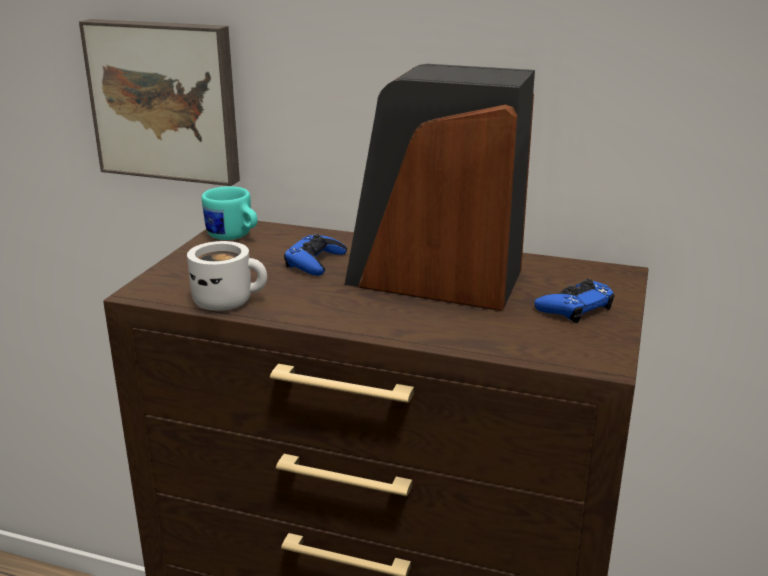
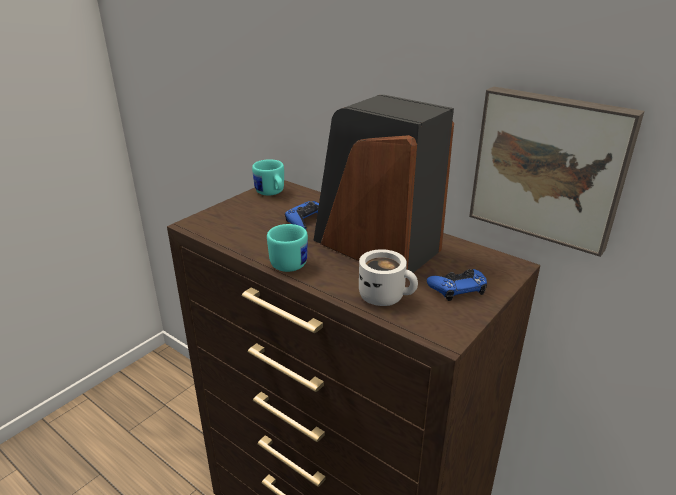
camera: 20 degrees right, 5 degrees up
picture [79,19,240,186] -> picture moved to [469,87,645,257]
white mug [187,241,267,310] -> white mug moved to [359,249,418,306]
none -> turquoise mug [267,224,308,272]

